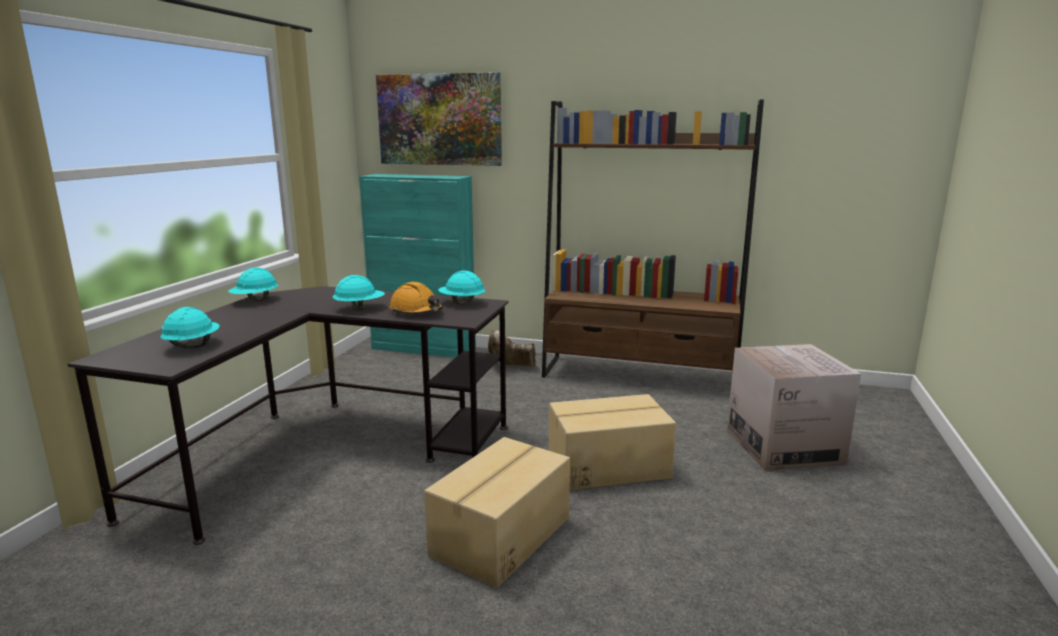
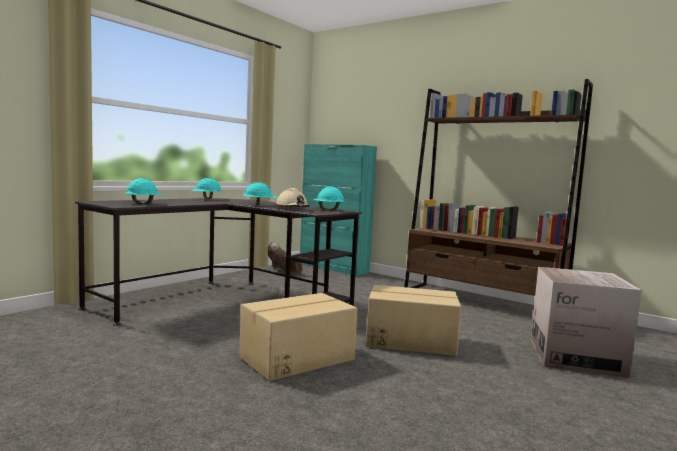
camera: 20 degrees right, 10 degrees down
picture [376,72,502,166] -> none
orange hard hat [390,282,443,314] -> beige hard hat [275,188,310,208]
brown boot [488,330,536,367] -> brown boot moved to [268,242,303,274]

